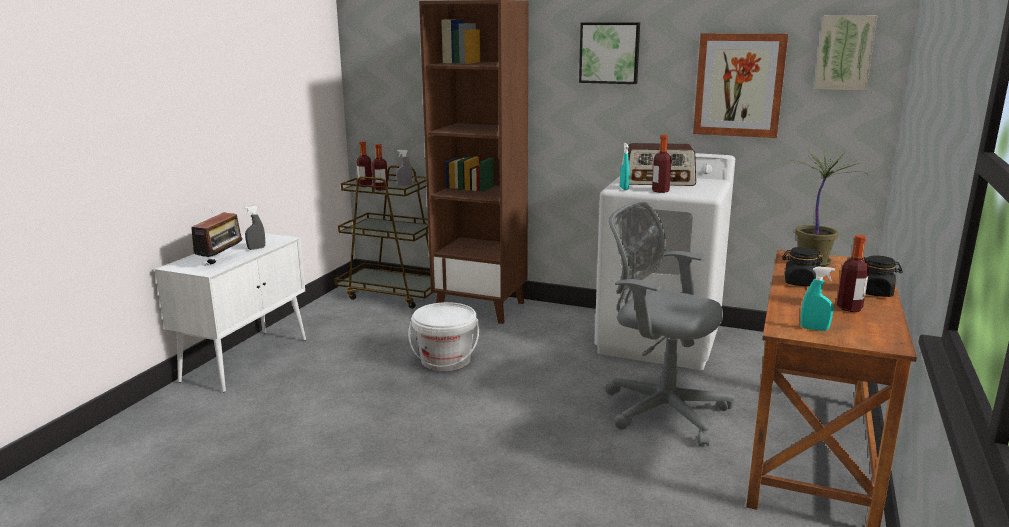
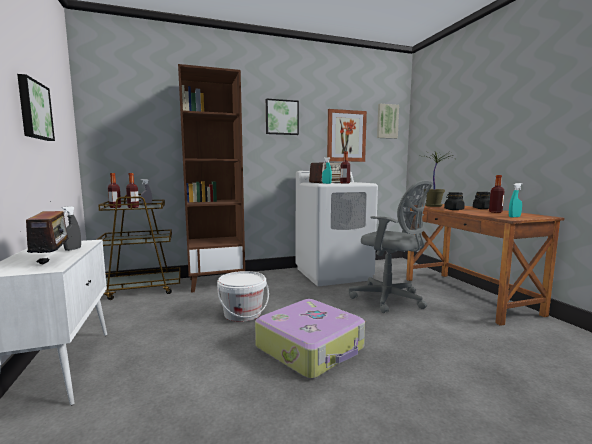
camera: 40 degrees left, 10 degrees down
grey office chair [605,200,735,446] -> grey office chair turned 135 degrees counterclockwise [349,180,433,313]
none -> picture [17,74,55,141]
none -> suitcase [255,299,365,379]

